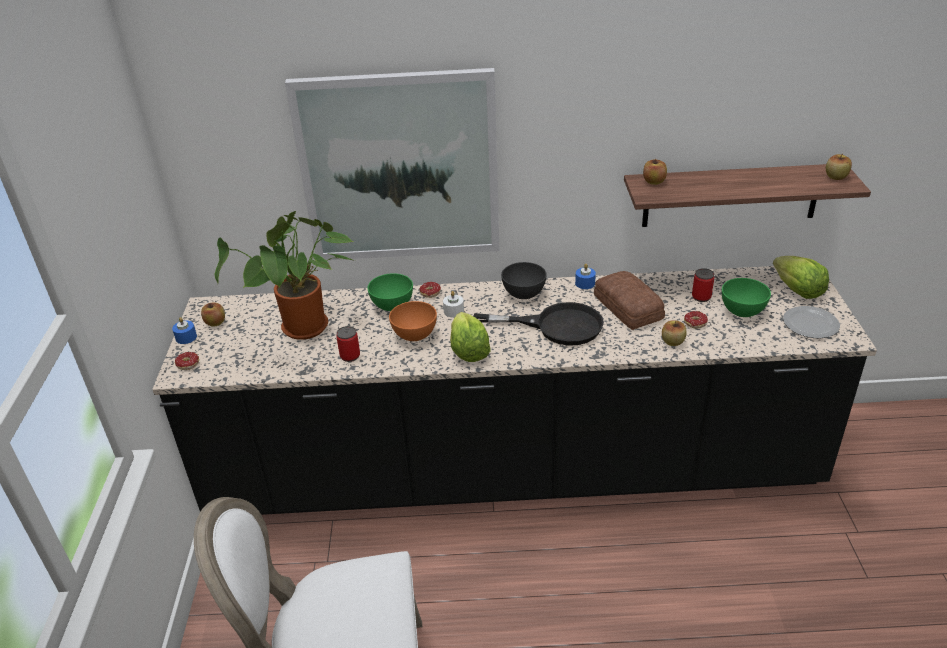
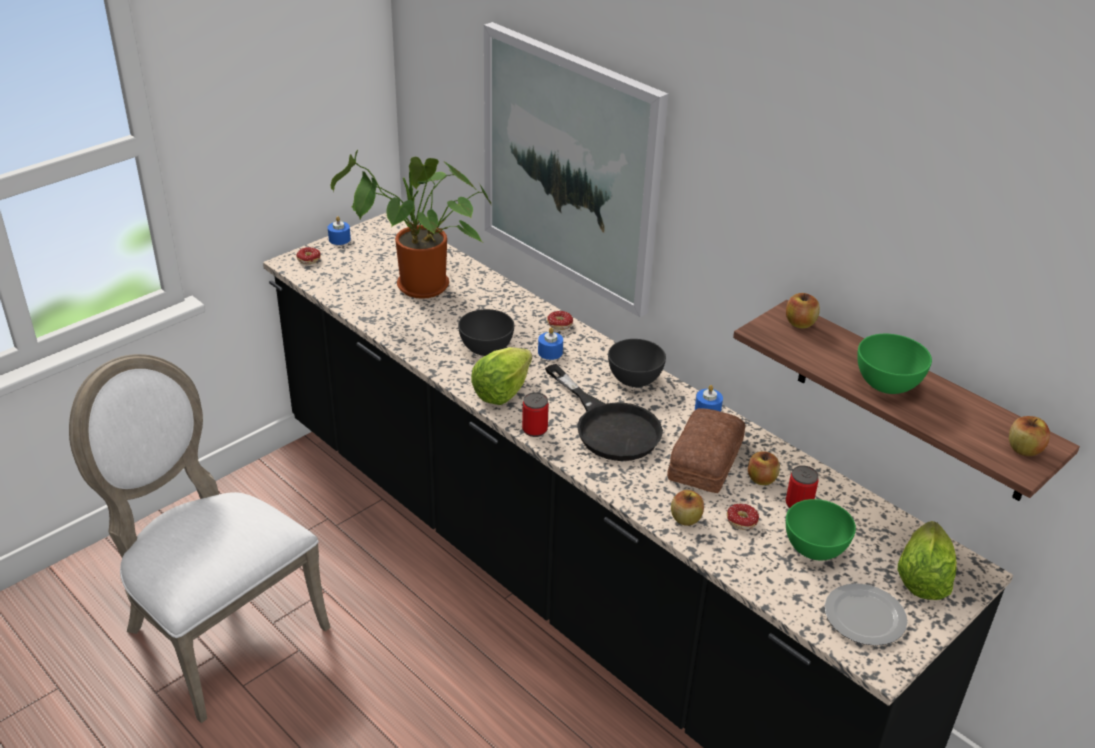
camera: 45 degrees right, 0 degrees up
apple [201,303,225,327] -> apple moved to [748,451,780,485]
can [336,326,360,362] -> can moved to [522,392,549,437]
green bowl [367,273,413,311] -> green bowl moved to [857,334,932,394]
orange bowl [389,301,437,341] -> grey bowl [458,309,514,356]
white candle [443,291,464,318] -> blue candle [538,328,563,360]

